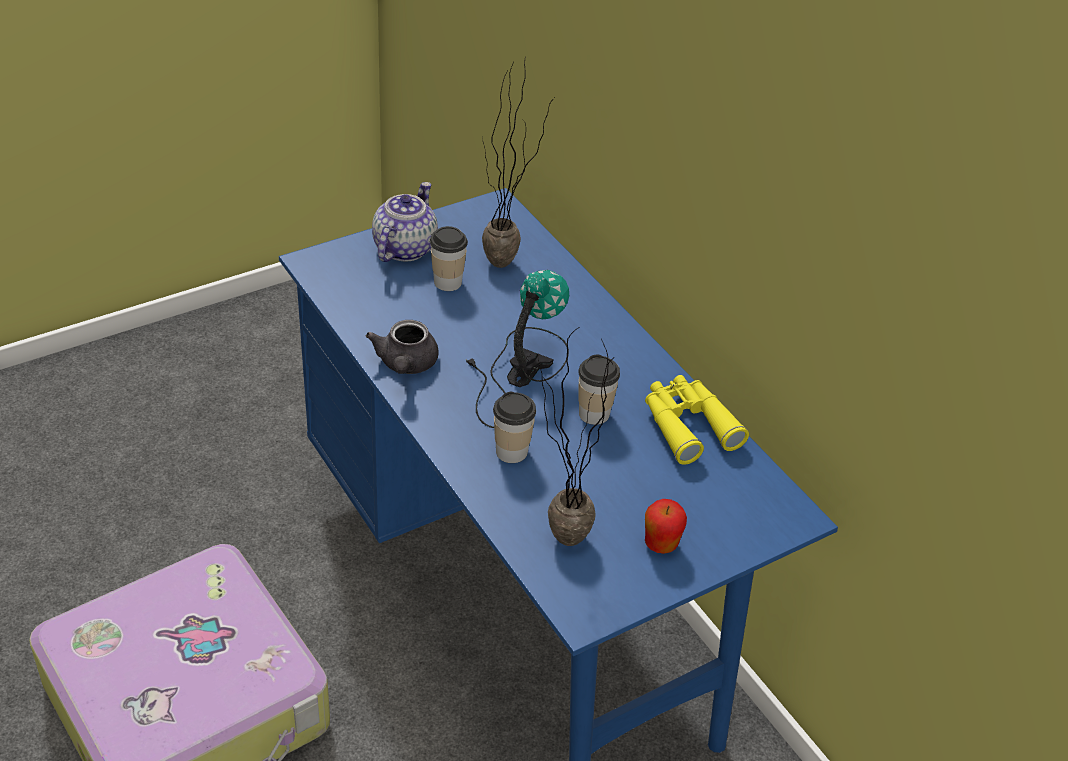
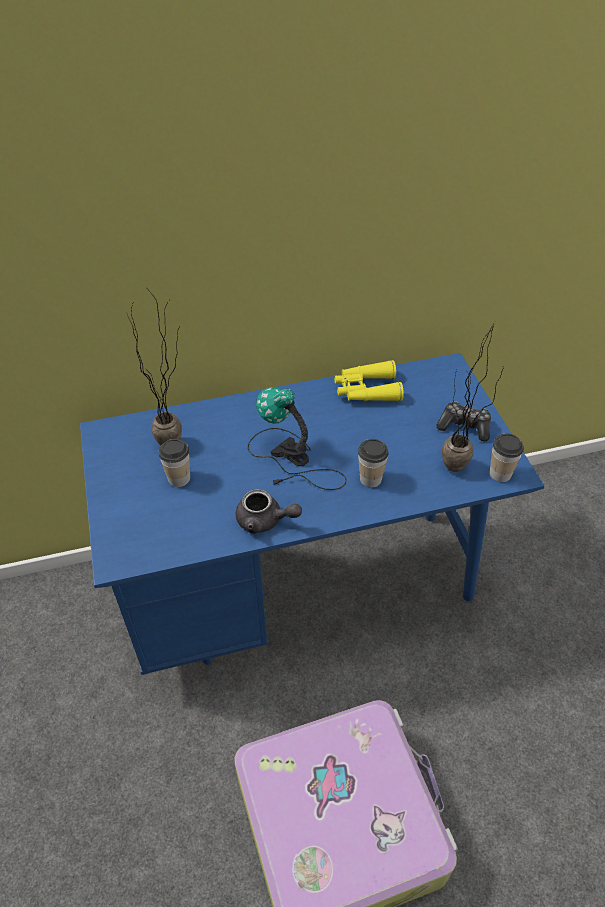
camera: 70 degrees left, 5 degrees up
teapot [372,182,438,262] -> none
cup [578,354,620,425] -> cup moved to [490,434,524,482]
apple [645,499,687,554] -> game controller [436,401,491,442]

